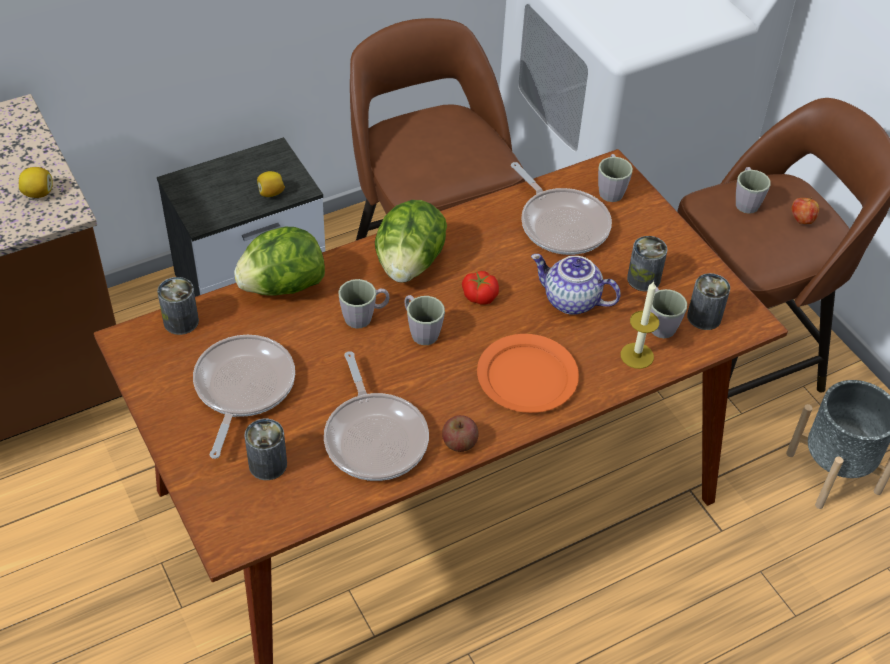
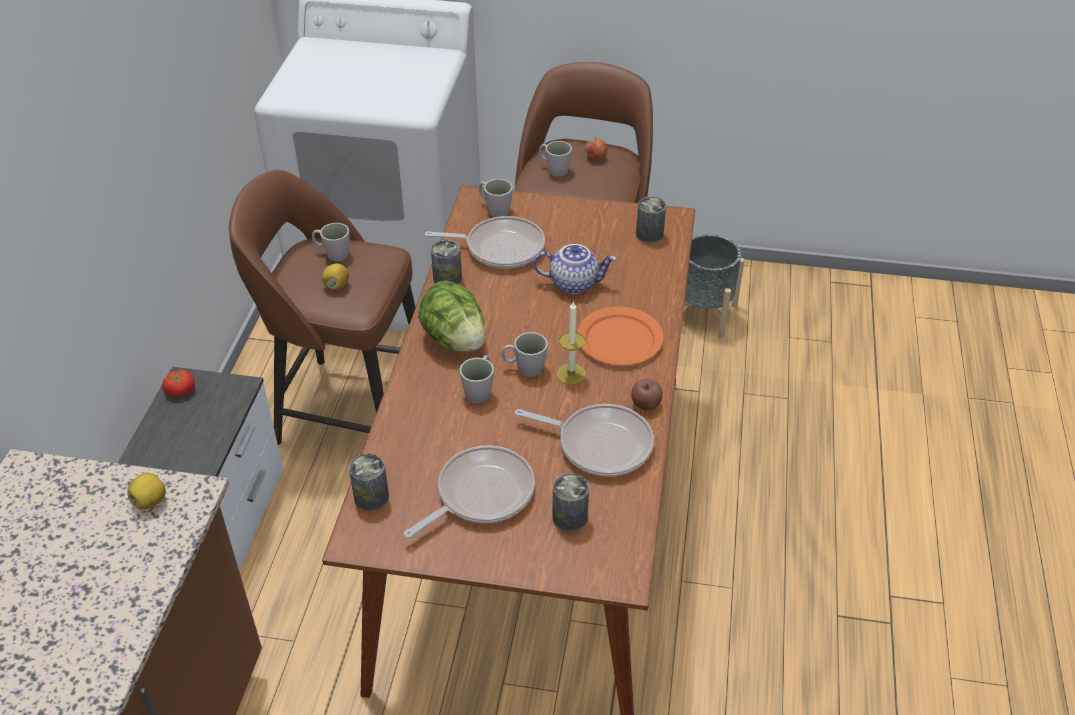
camera: 50 degrees left, 5 degrees down
frying pan [193,335,295,459] -> frying pan turned 90 degrees clockwise [404,445,535,538]
lettuce [234,227,325,296] -> none
lemon [257,171,285,197] -> lemon moved to [322,263,349,290]
tomato [462,271,499,305] -> tomato moved to [162,370,195,397]
teapot [531,254,621,315] -> teapot turned 150 degrees counterclockwise [534,244,616,294]
candle [620,280,659,369] -> candle moved to [556,302,586,385]
can [627,236,668,291] -> can moved to [431,240,462,284]
grey mug [651,287,687,338] -> grey mug moved to [312,223,350,262]

